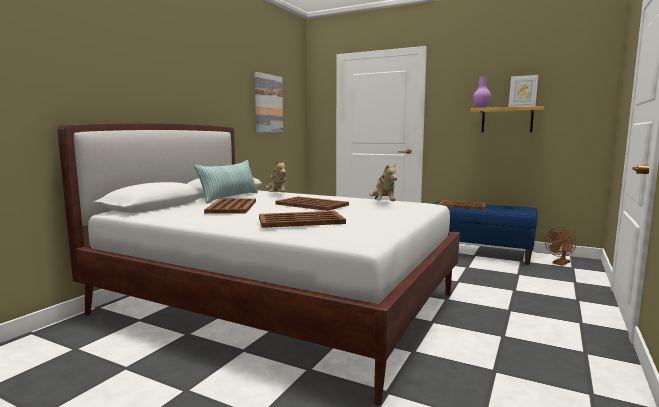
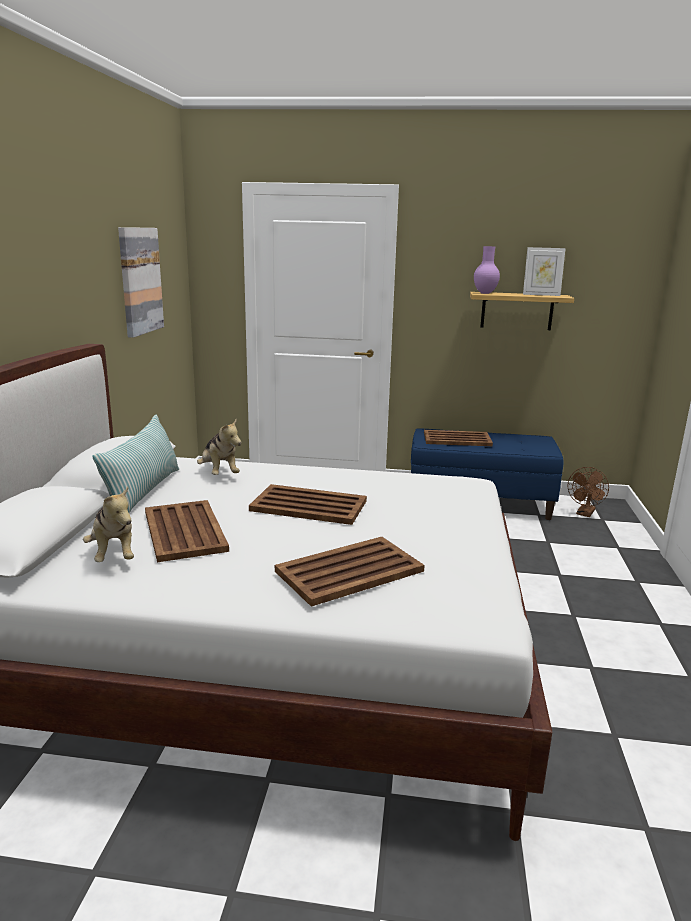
camera: 20 degrees left, 10 degrees up
plush toy [369,164,397,201] -> plush toy moved to [83,486,134,562]

